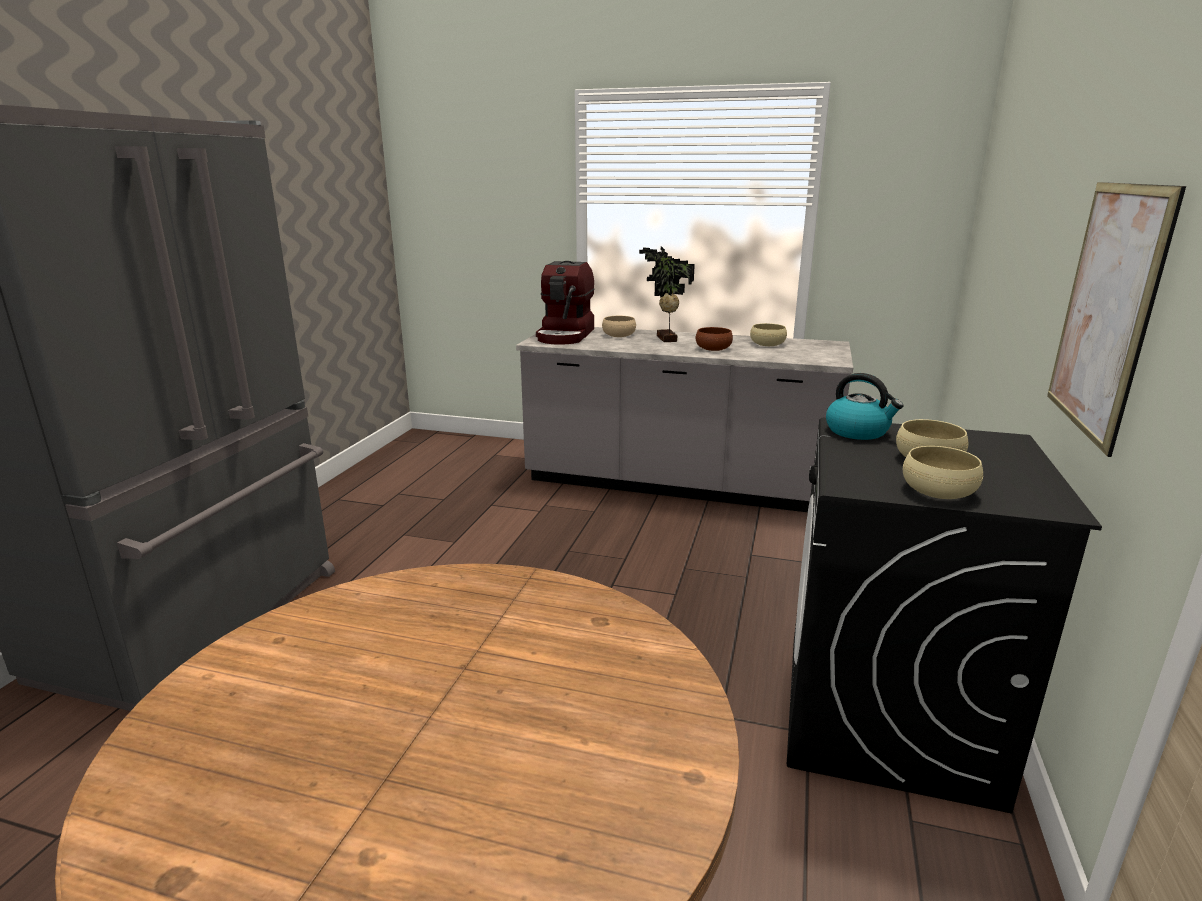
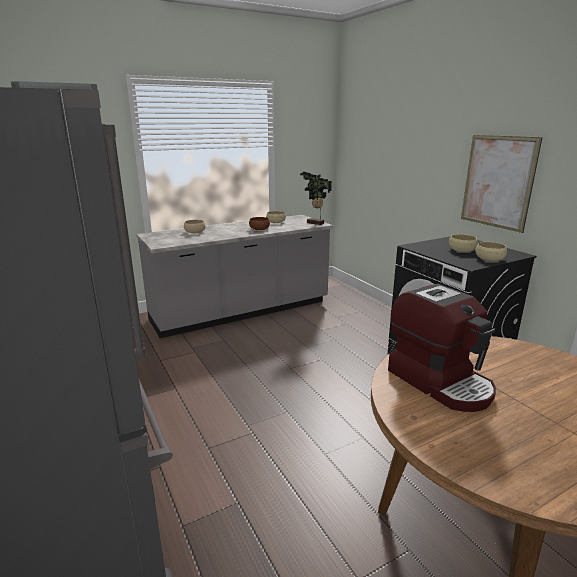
camera: 45 degrees left, 0 degrees up
coffee machine [536,261,595,345] -> coffee machine moved to [388,284,496,412]
potted plant [639,247,695,342] -> potted plant moved to [300,172,332,225]
kettle [826,373,903,440] -> none

